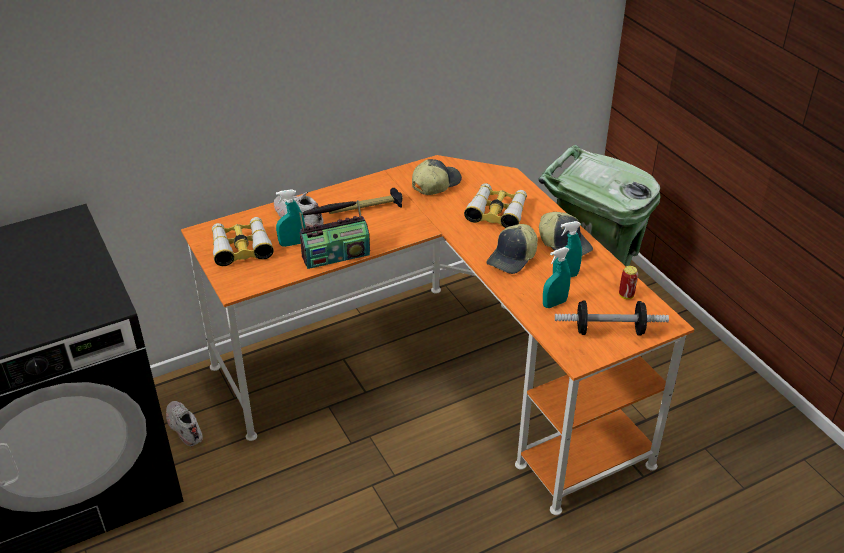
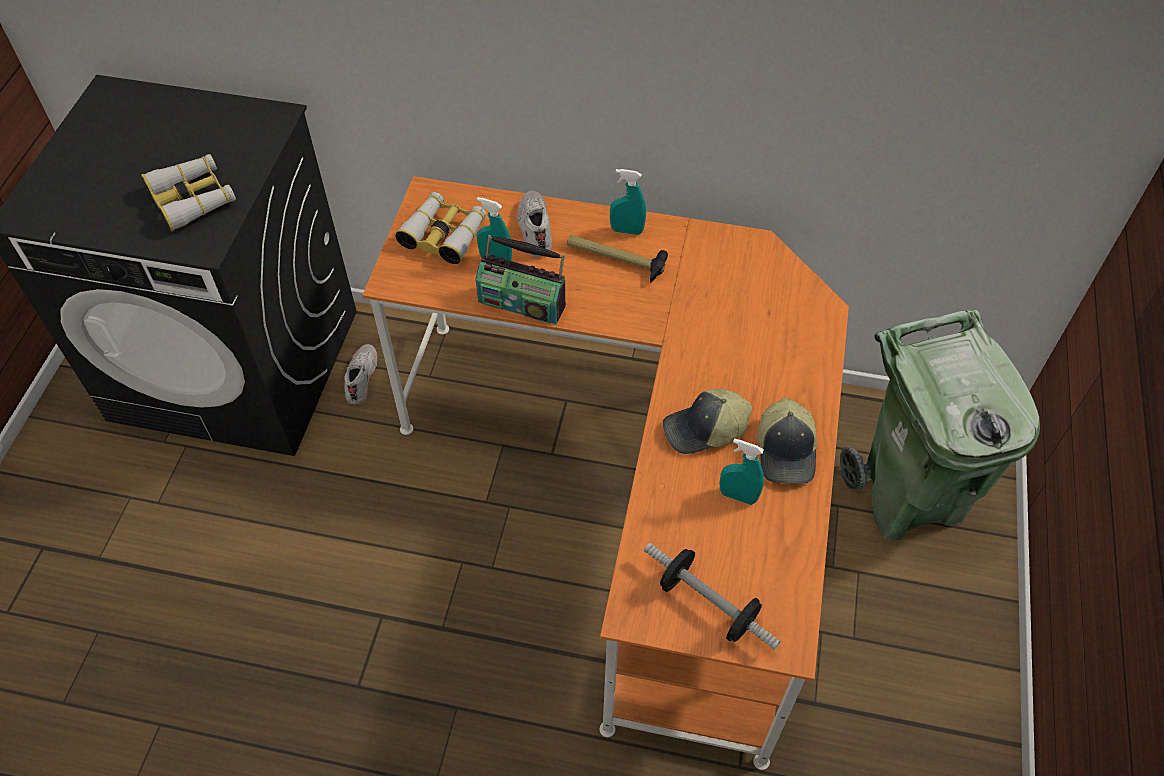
camera: 40 degrees right, 15 degrees up
cap [412,159,462,195] -> none
binoculars [464,183,527,228] -> binoculars moved to [141,154,236,232]
turquoise spray bottle [543,247,570,308] -> turquoise spray bottle moved to [610,169,646,235]
can [619,266,638,299] -> none

